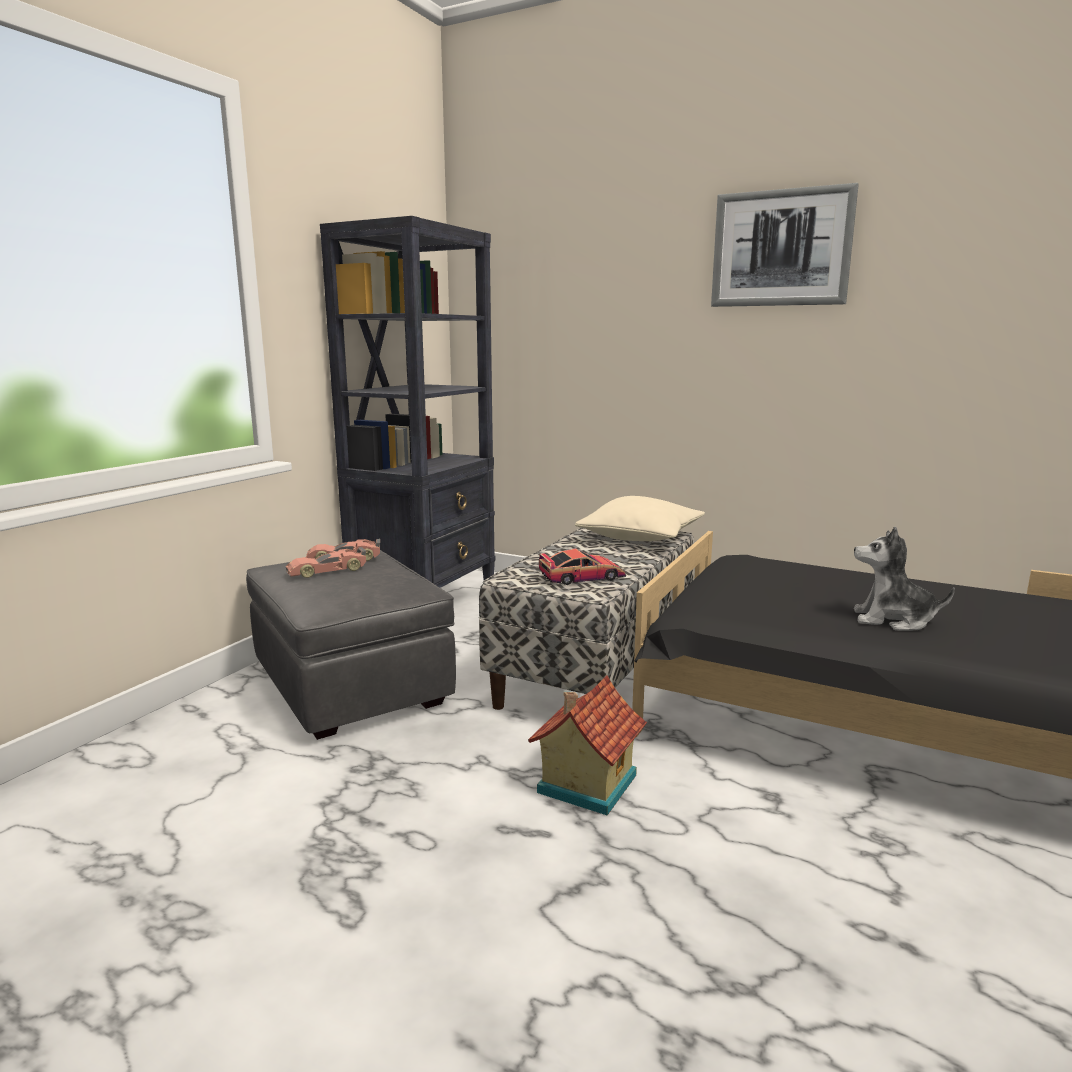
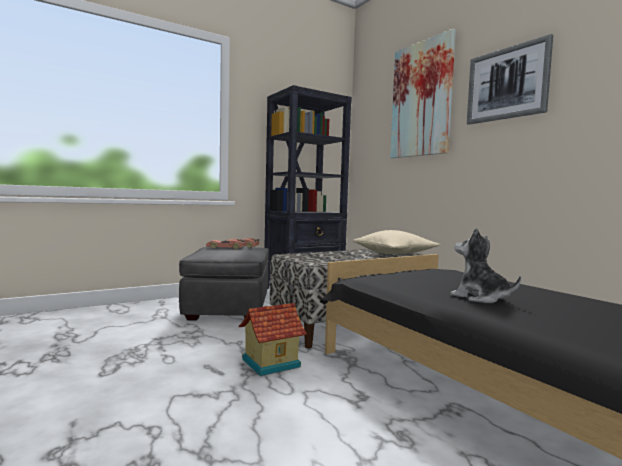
camera: 30 degrees right, 10 degrees down
toy car [539,549,626,585] -> none
none -> picture [390,29,456,158]

